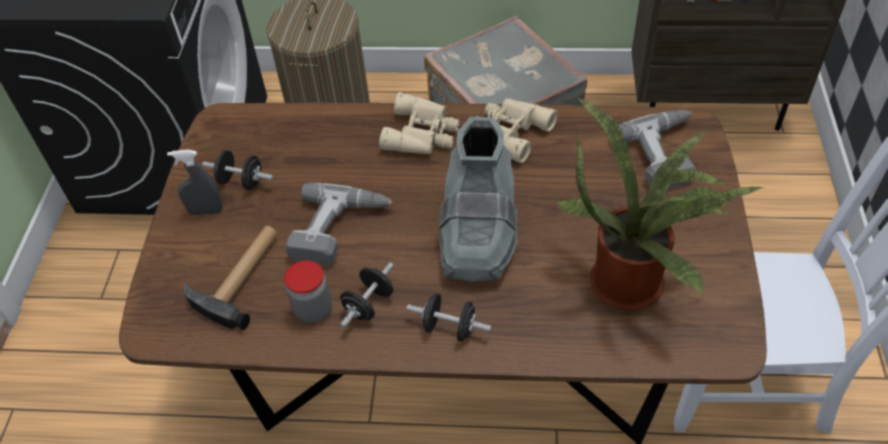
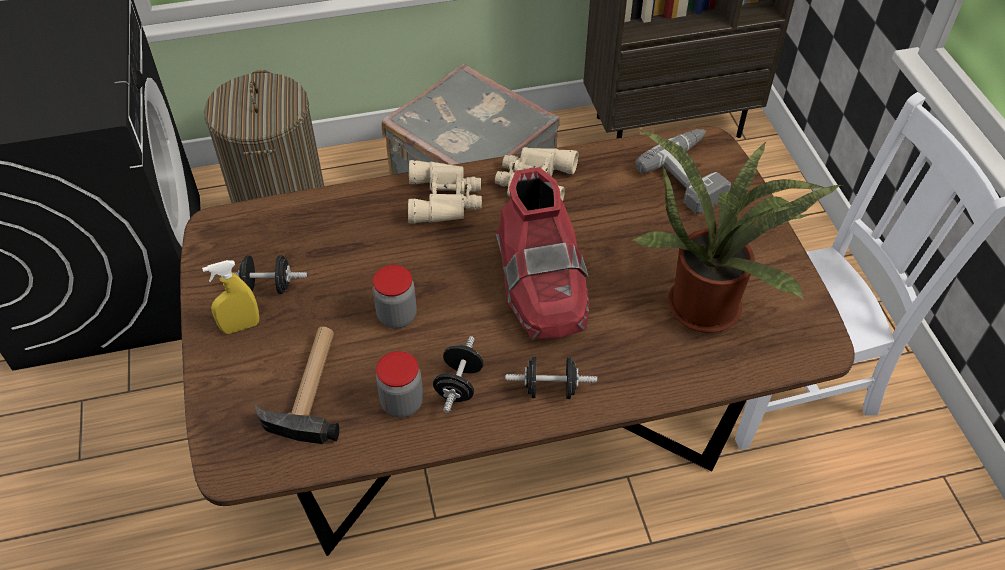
camera: 20 degrees left, 0 degrees up
grey spray bottle [167,150,223,216] -> yellow spray bottle [202,260,259,334]
power drill [285,183,392,265] -> jar [373,265,417,329]
grey boot [439,117,517,282] -> red boot [496,167,589,339]

